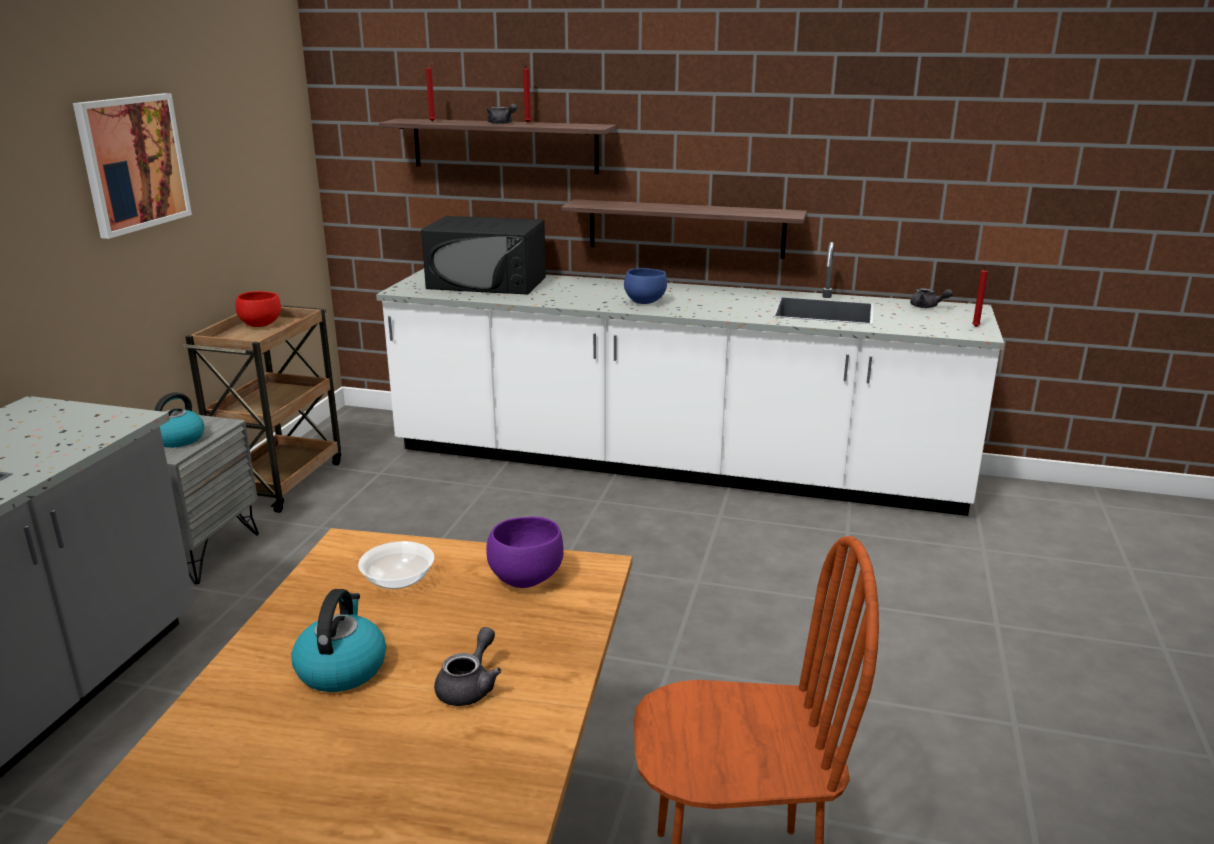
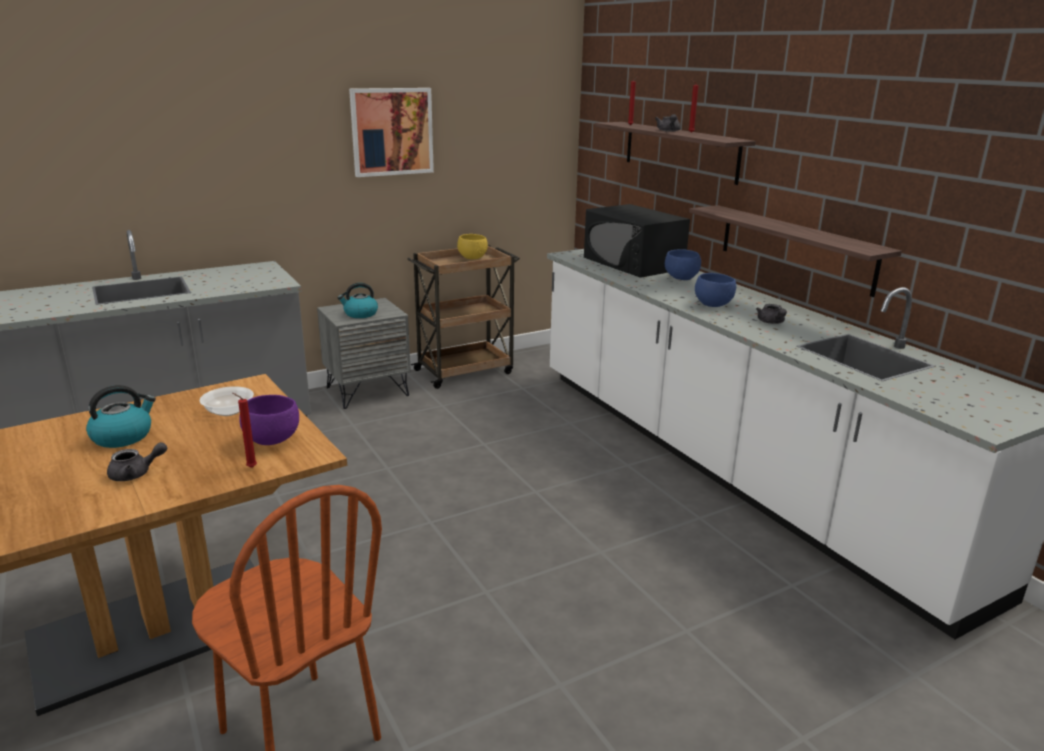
camera: 45 degrees right, 0 degrees up
red bowl [236,291,281,327] -> yellow bowl [457,234,488,259]
grey teapot [910,288,953,308] -> grey teapot moved to [756,304,787,324]
red candle [972,266,988,327] -> red candle moved to [233,393,257,468]
none -> blue bowl [665,249,701,280]

